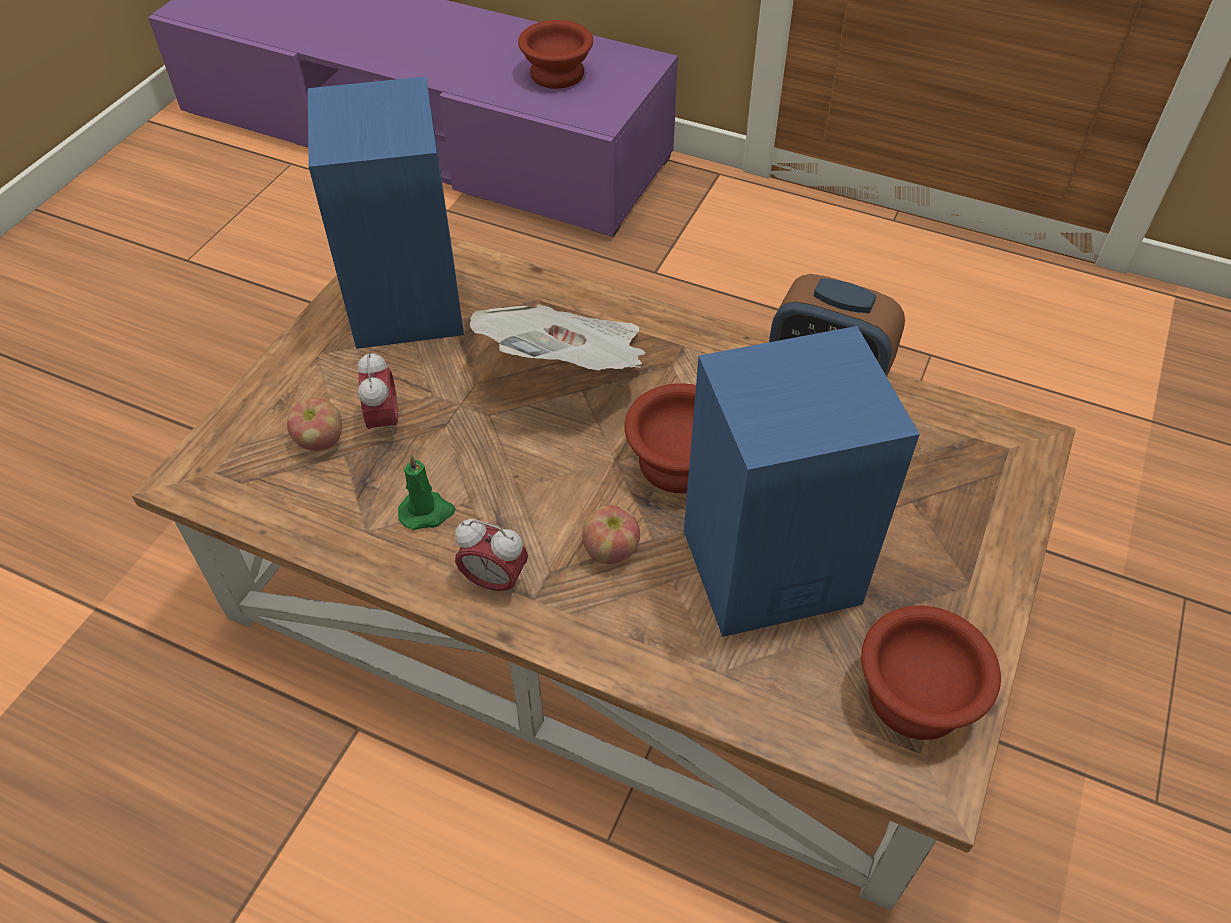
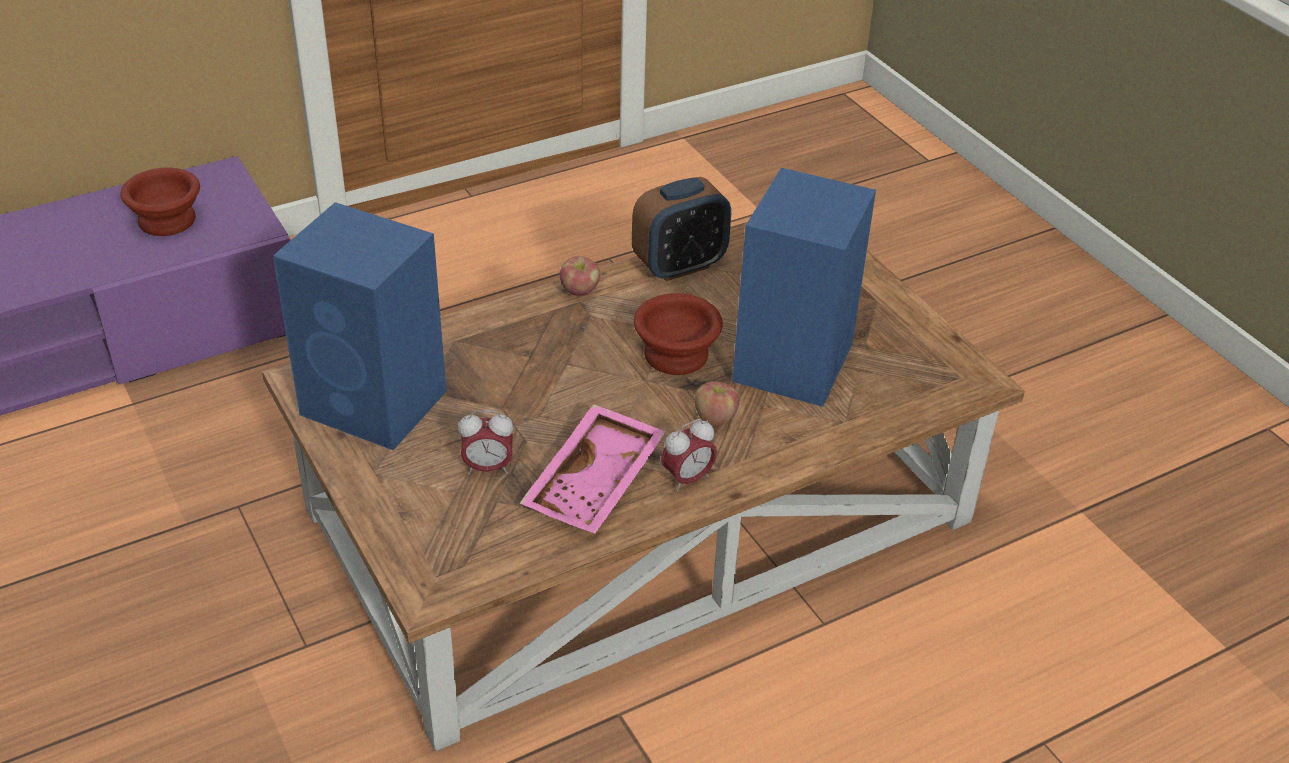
camera: 55 degrees left, 10 degrees down
apple [287,398,342,451] -> apple moved to [560,256,600,296]
alarm clock [358,351,398,437] -> alarm clock turned 150 degrees clockwise [458,410,513,475]
green candle [398,454,455,530] -> pink tray [519,404,666,534]
newspaper [470,304,646,370] -> none
brown bowl [861,606,1001,740] -> none

